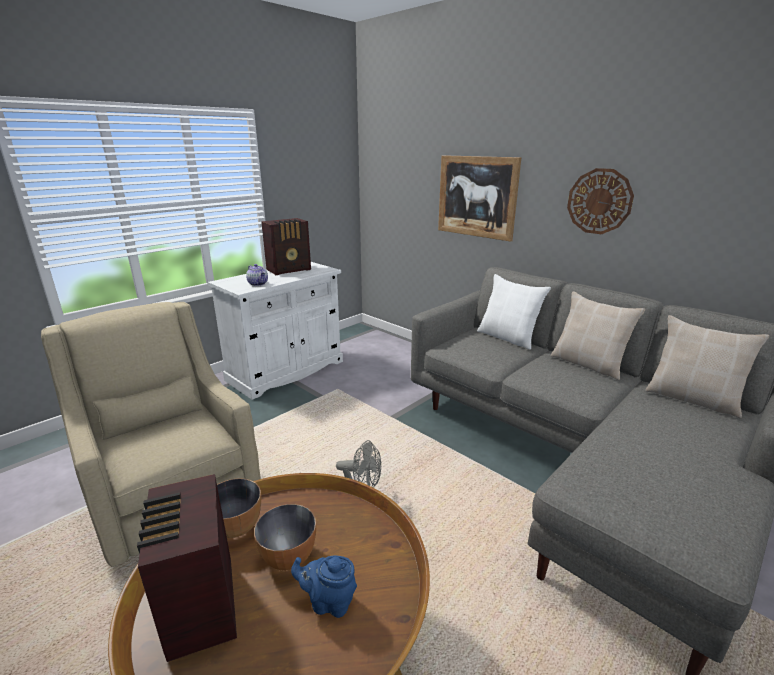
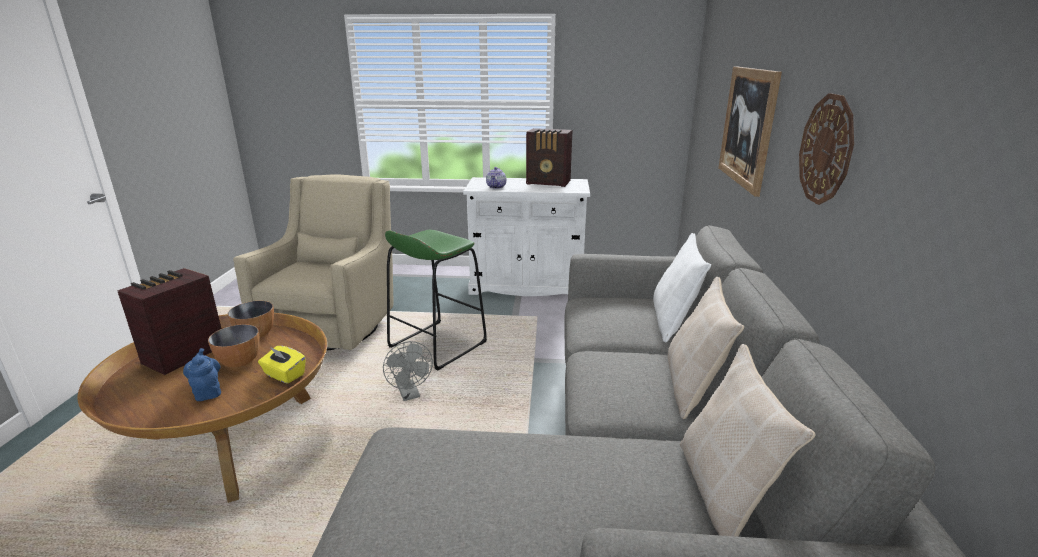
camera: 50 degrees right, 0 degrees up
none -> yellow tissue box [258,346,306,384]
none -> green stool [385,230,487,371]

